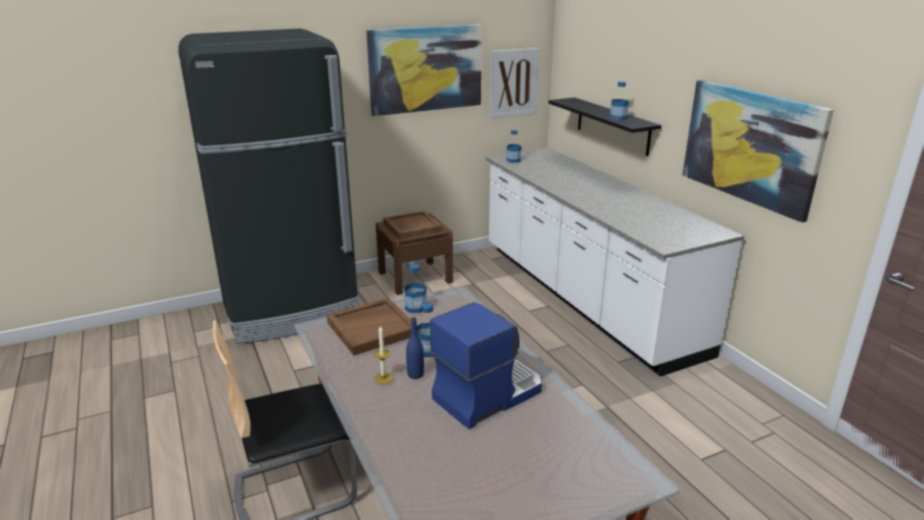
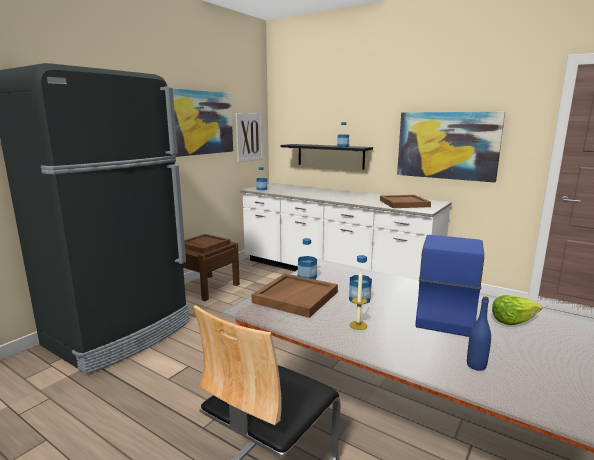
camera: 30 degrees left, 10 degrees down
blue bottle [406,317,424,379] -> blue bottle moved to [467,297,491,371]
none -> brown tray [380,195,431,208]
none -> lettuce [492,295,542,325]

